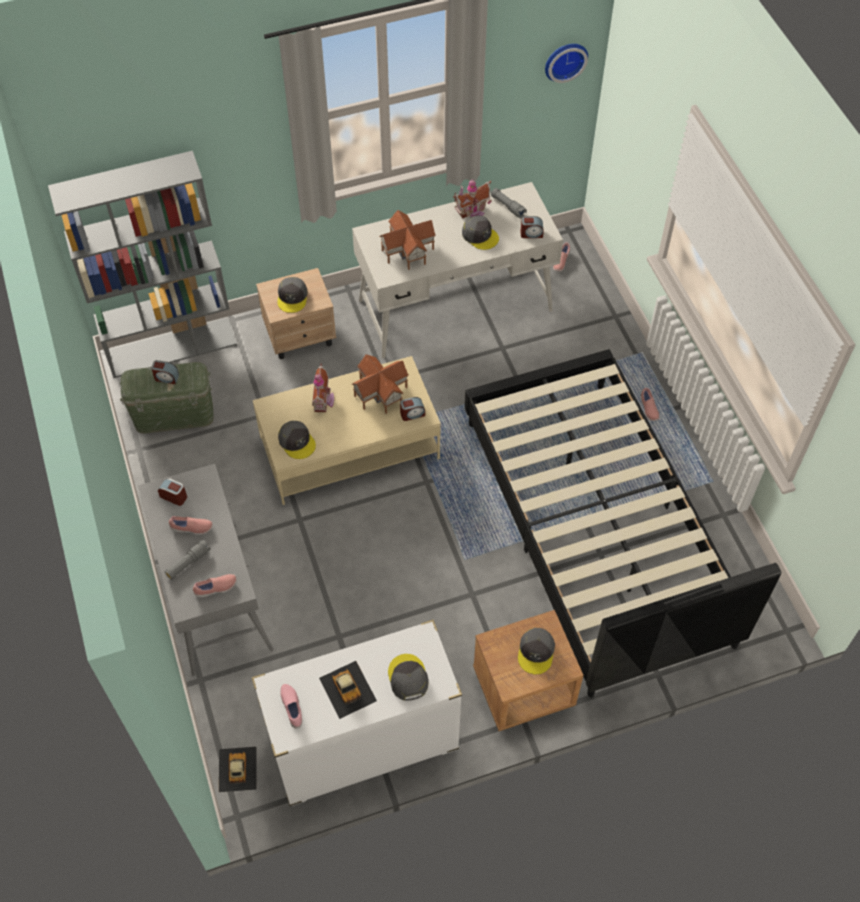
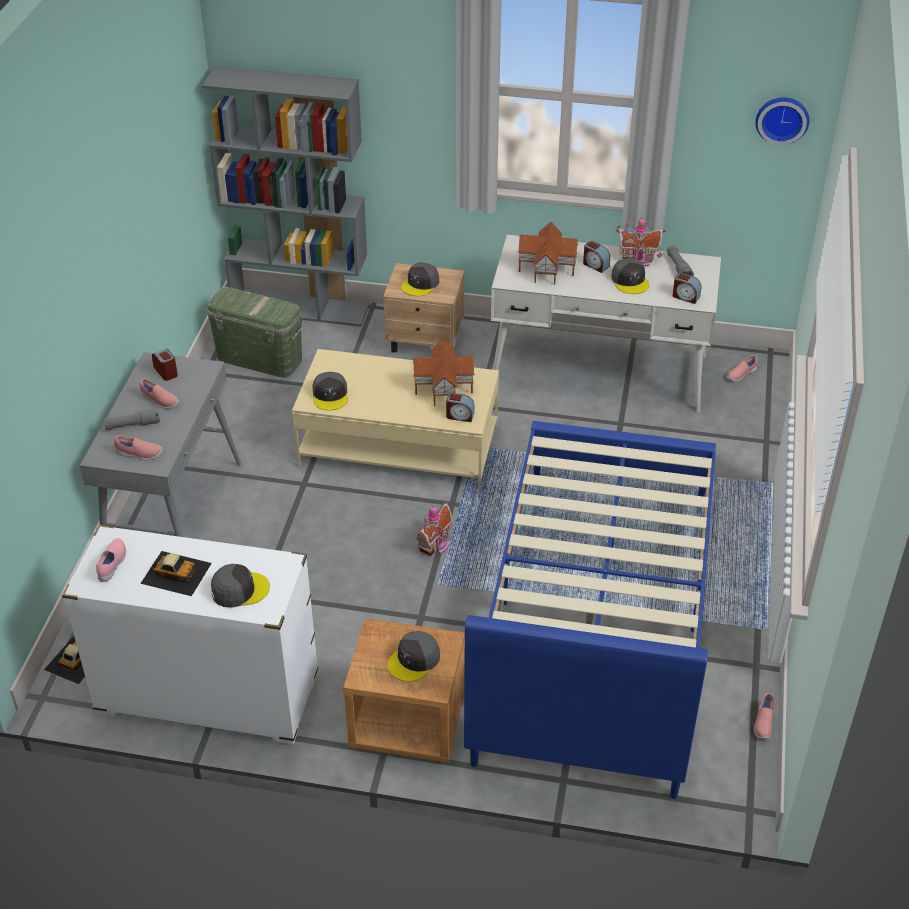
camera: 30 degrees right, 15 degrees down
alarm clock [151,360,179,384] -> alarm clock moved to [583,241,610,273]
toy house [312,364,334,412] -> toy house moved to [416,501,453,556]
toy car [319,661,377,719] -> toy car turned 75 degrees counterclockwise [140,551,212,596]
grey cap [388,654,429,701] -> grey cap turned 60 degrees clockwise [211,564,270,608]
black bed [465,349,781,698] -> blue bed [464,421,716,799]
pink shoe [641,388,659,421] -> pink shoe moved to [754,693,774,739]

